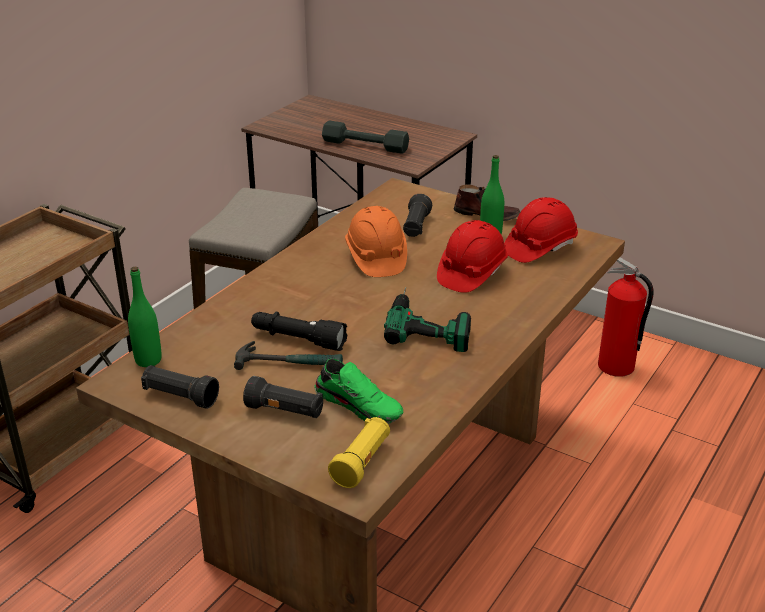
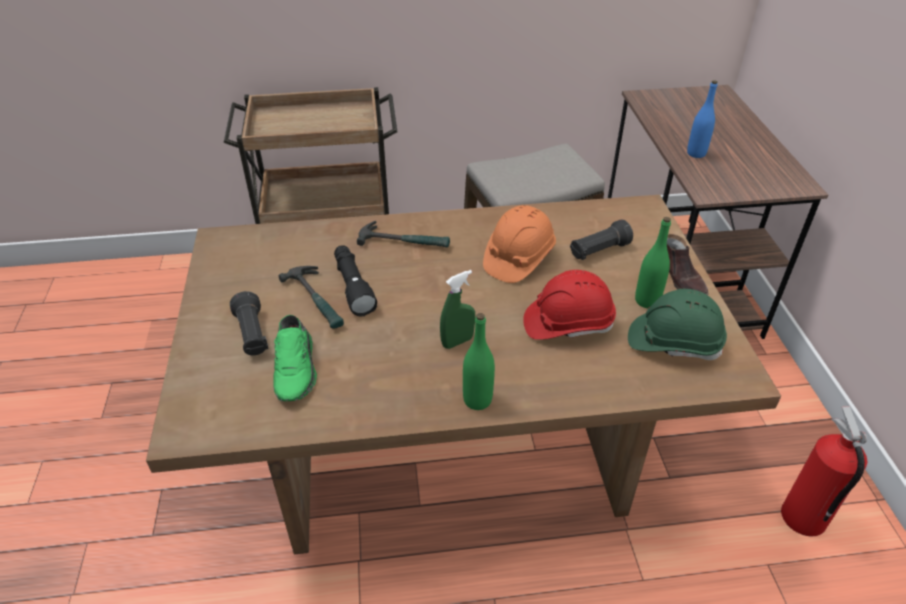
camera: 50 degrees right, 10 degrees up
green bottle [128,267,162,367] -> green bottle moved to [463,313,495,410]
black flashlight [141,365,219,409] -> none
grey dumbbell [322,121,409,154] -> blue bottle [687,80,718,158]
yellow flashlight [328,417,390,488] -> none
power drill [384,287,471,352] -> green spray bottle [440,270,475,349]
red hard hat [504,197,578,263] -> green hard hat [628,289,727,360]
none -> hammer [357,221,450,248]

